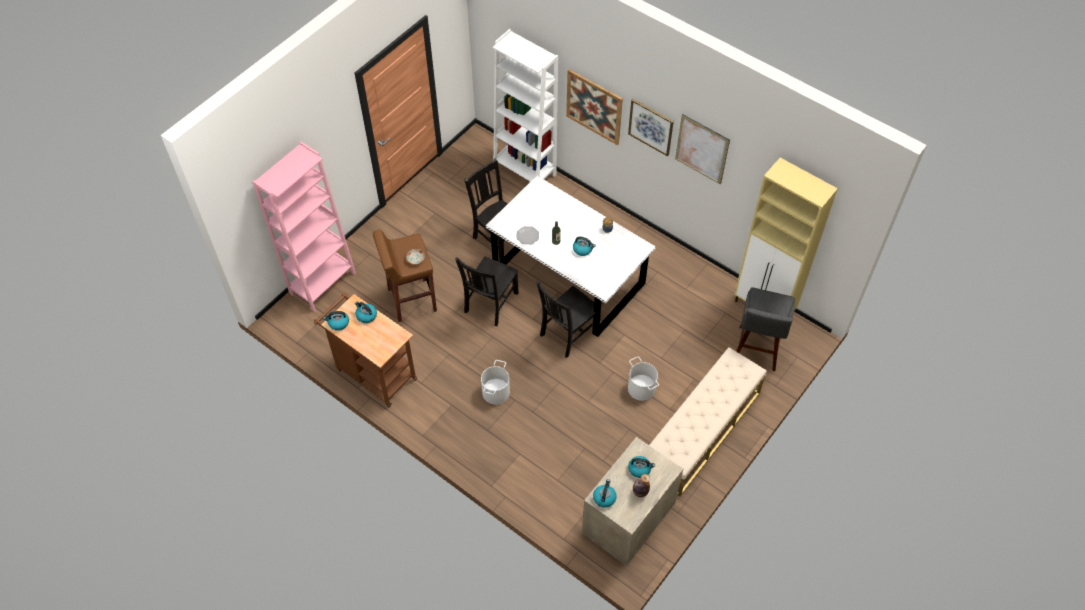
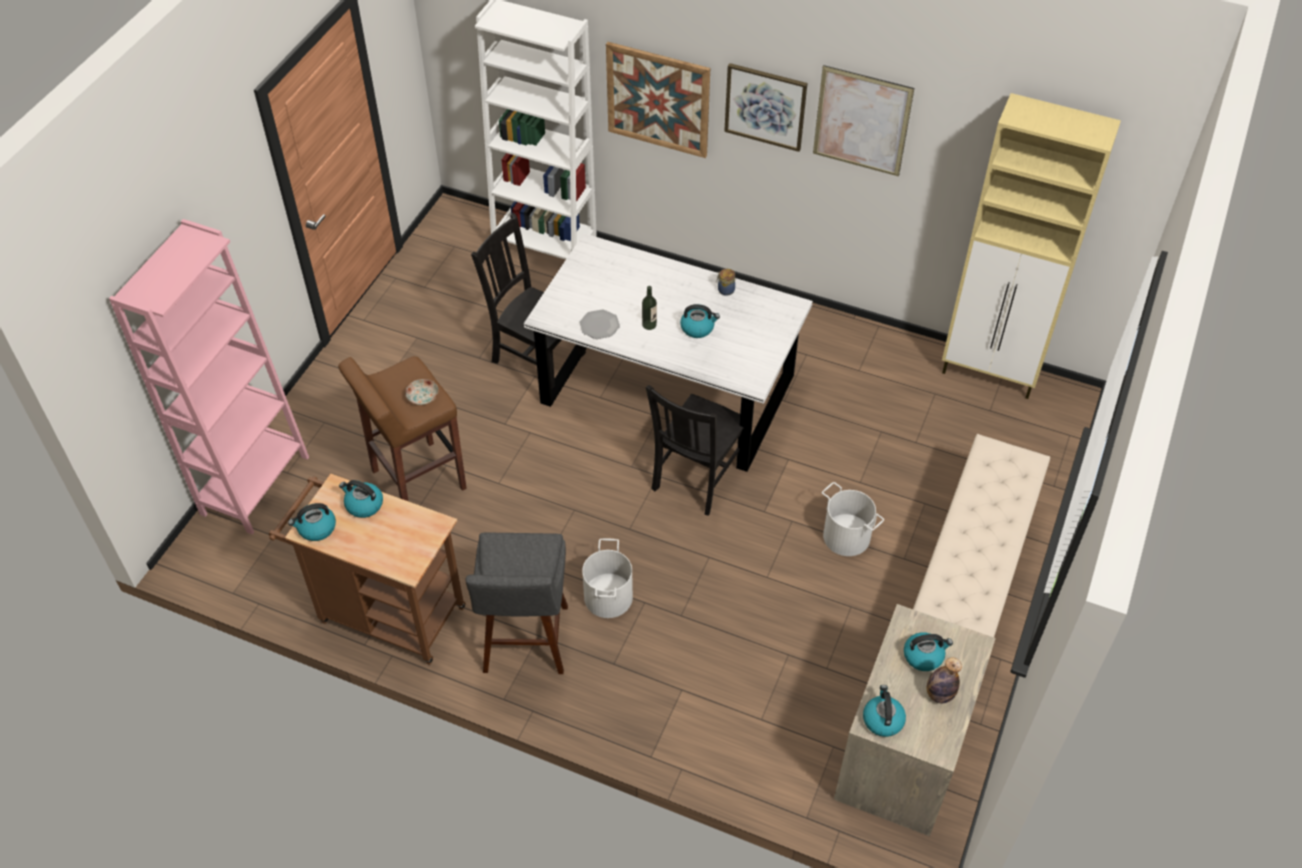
camera: 15 degrees left, 5 degrees down
black chair [455,256,519,326] -> none
grey stool [736,287,795,371] -> grey stool moved to [466,532,568,674]

